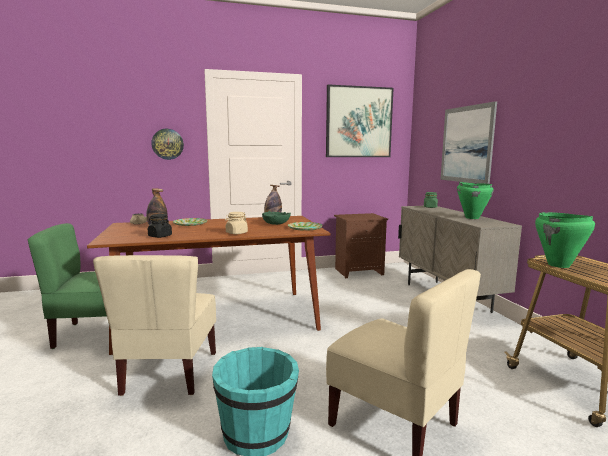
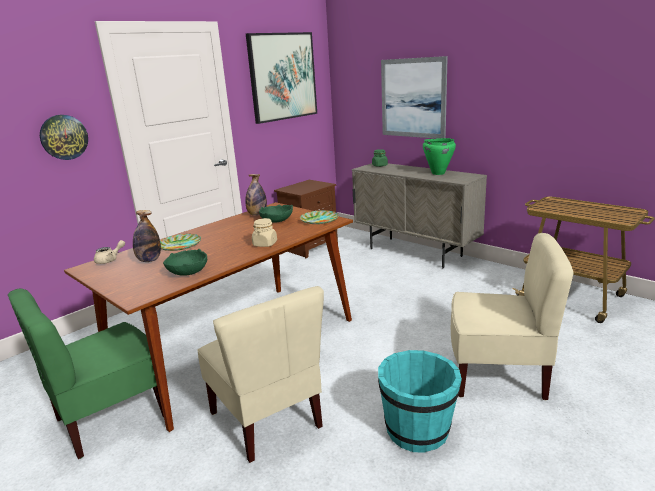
camera: 30 degrees left, 10 degrees up
black jar [148,214,172,238] -> green bowl [163,249,207,276]
green cooking pot [535,212,595,268] -> none

